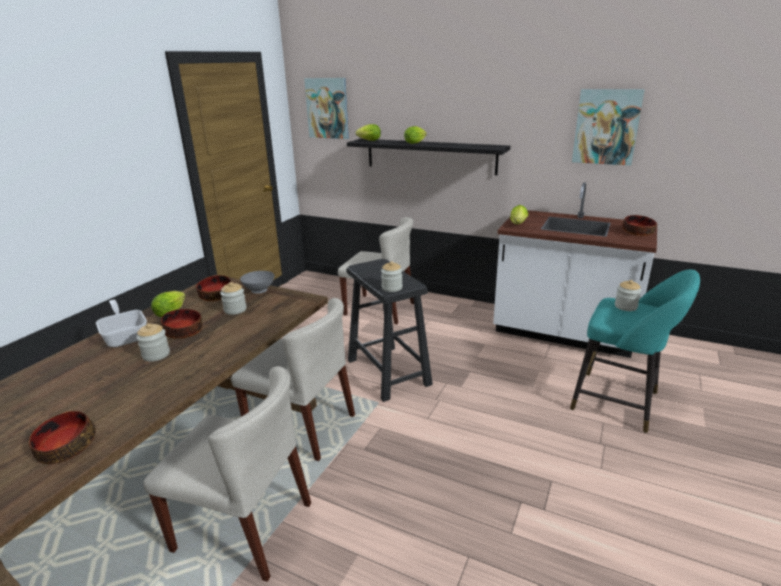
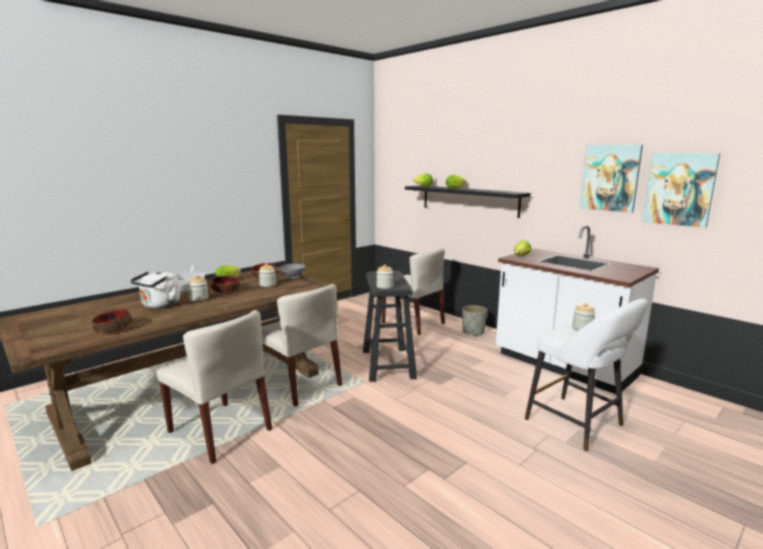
camera: 20 degrees right, 10 degrees down
picture [304,78,349,139] -> picture moved to [642,153,720,228]
turquoise stool [570,269,700,433] -> white stool [525,299,648,452]
bowl [622,215,657,236] -> none
none -> white kettle [130,271,180,308]
none -> grey planter [462,305,487,336]

